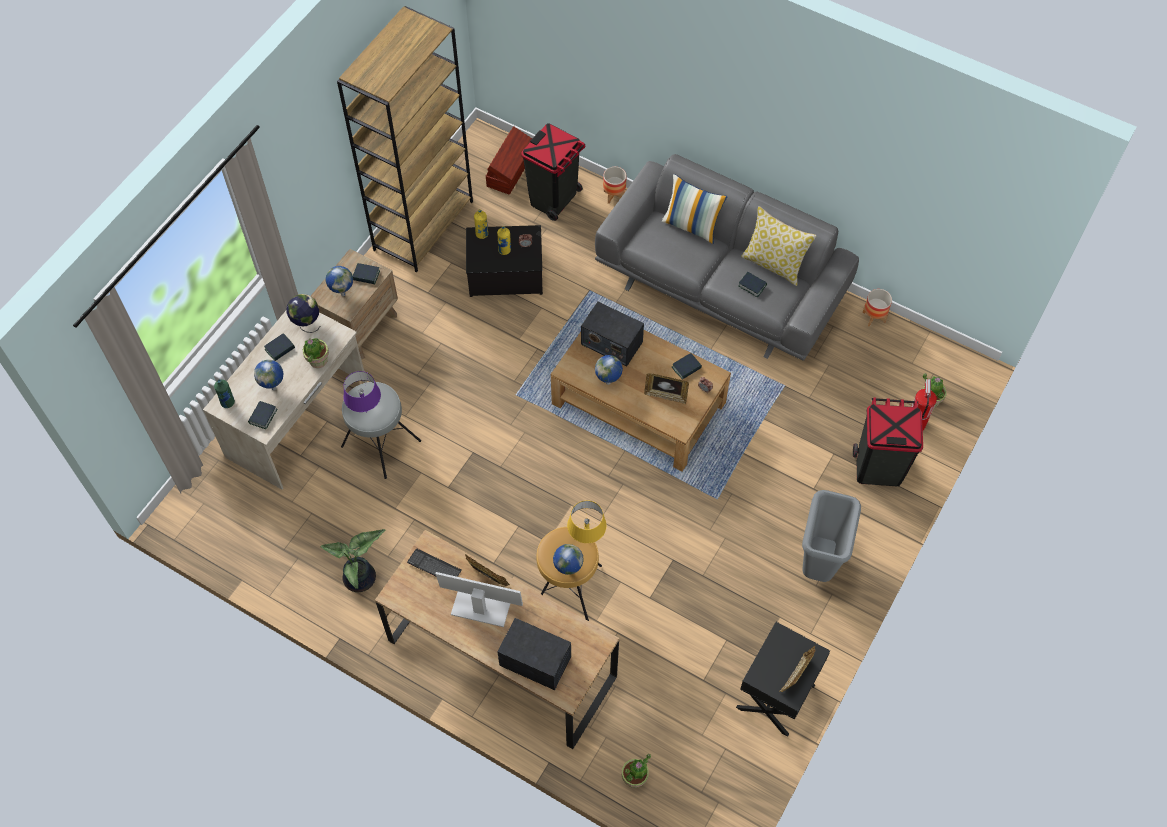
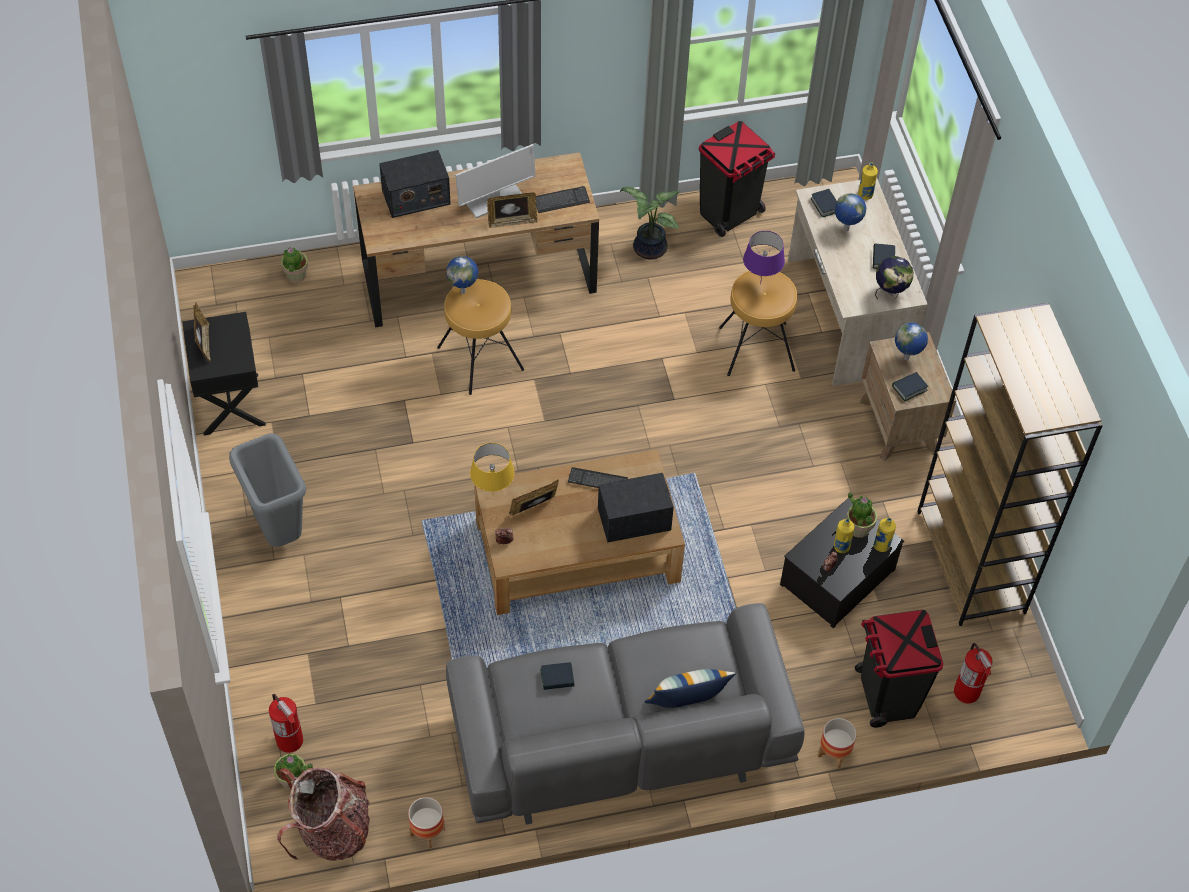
camera: 135 degrees right, 5 degrees down
green bottle [214,379,235,408] -> yellow bottle [858,162,878,200]
potted plant [303,338,329,368] -> potted plant moved to [846,492,877,538]
grey stool [341,382,421,479] -> brown stool [719,271,797,376]
brown storage box [486,127,532,195] -> fire extinguisher [954,643,993,703]
yellow table lamp [567,500,607,543] -> yellow table lamp moved to [470,443,515,492]
globe [595,355,623,385] -> keyboard [568,467,628,488]
book [672,353,702,380] -> none
pillow [741,206,817,286] -> none
black trash can [853,397,923,486] -> black trash can moved to [699,121,775,237]
none -> backpack [277,767,370,861]

